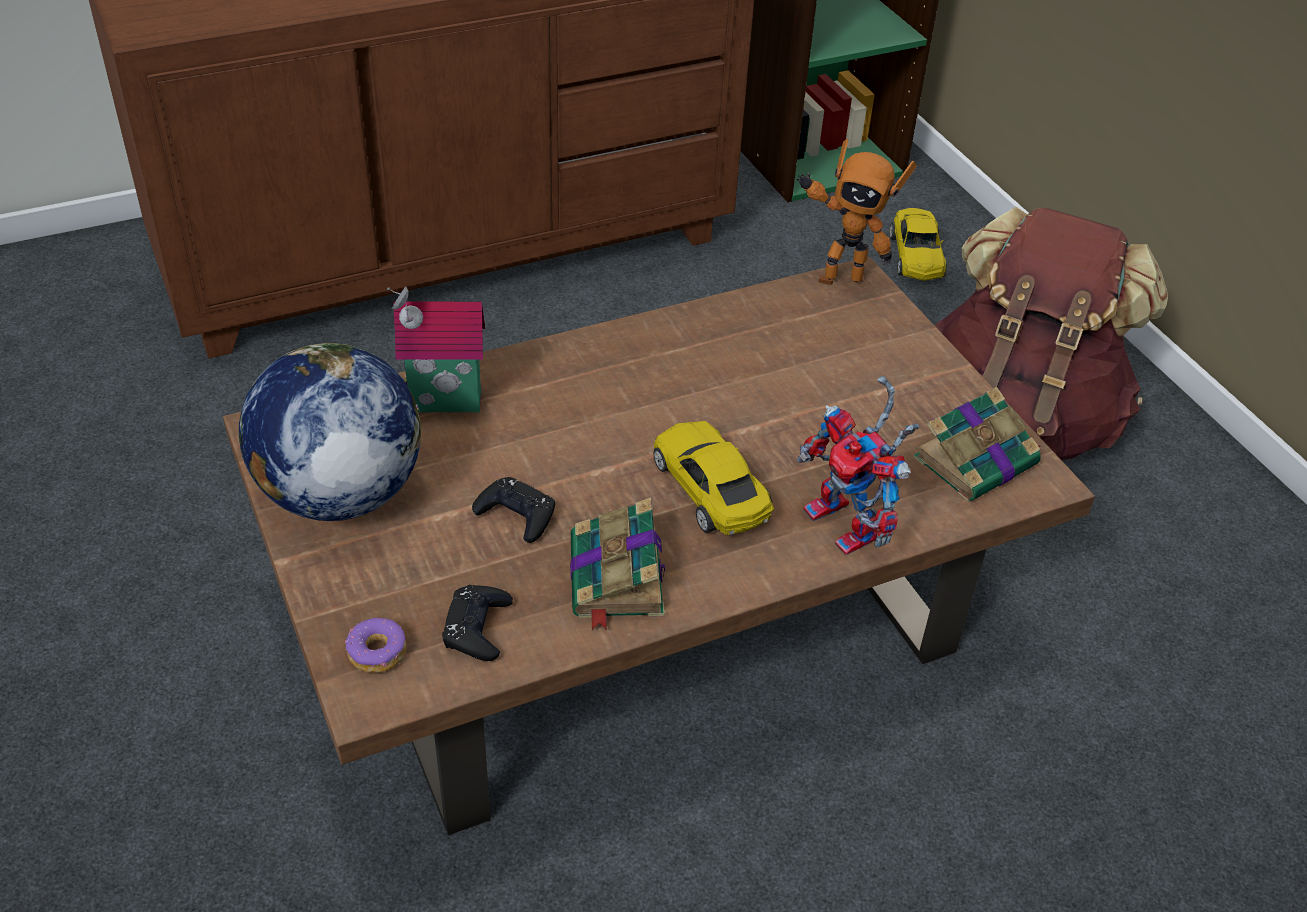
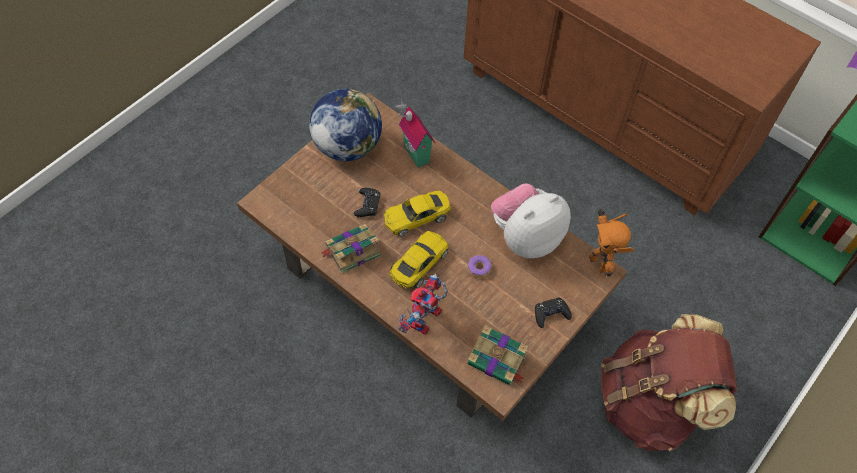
camera: 65 degrees right, 15 degrees up
donut [345,618,406,673] -> donut moved to [468,255,492,278]
black game controller [442,585,513,661] -> black game controller moved to [535,298,572,328]
yellow toy car [890,208,947,281] -> yellow toy car moved to [384,191,451,236]
none -> plush toy [491,183,571,258]

